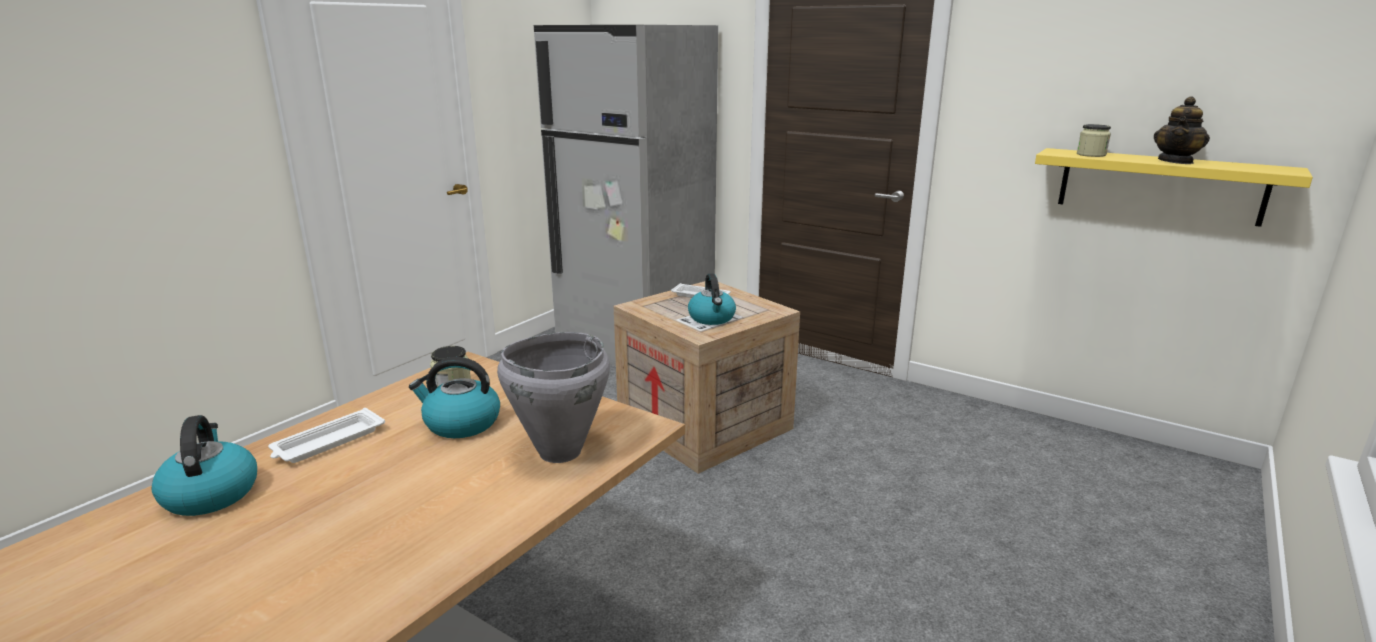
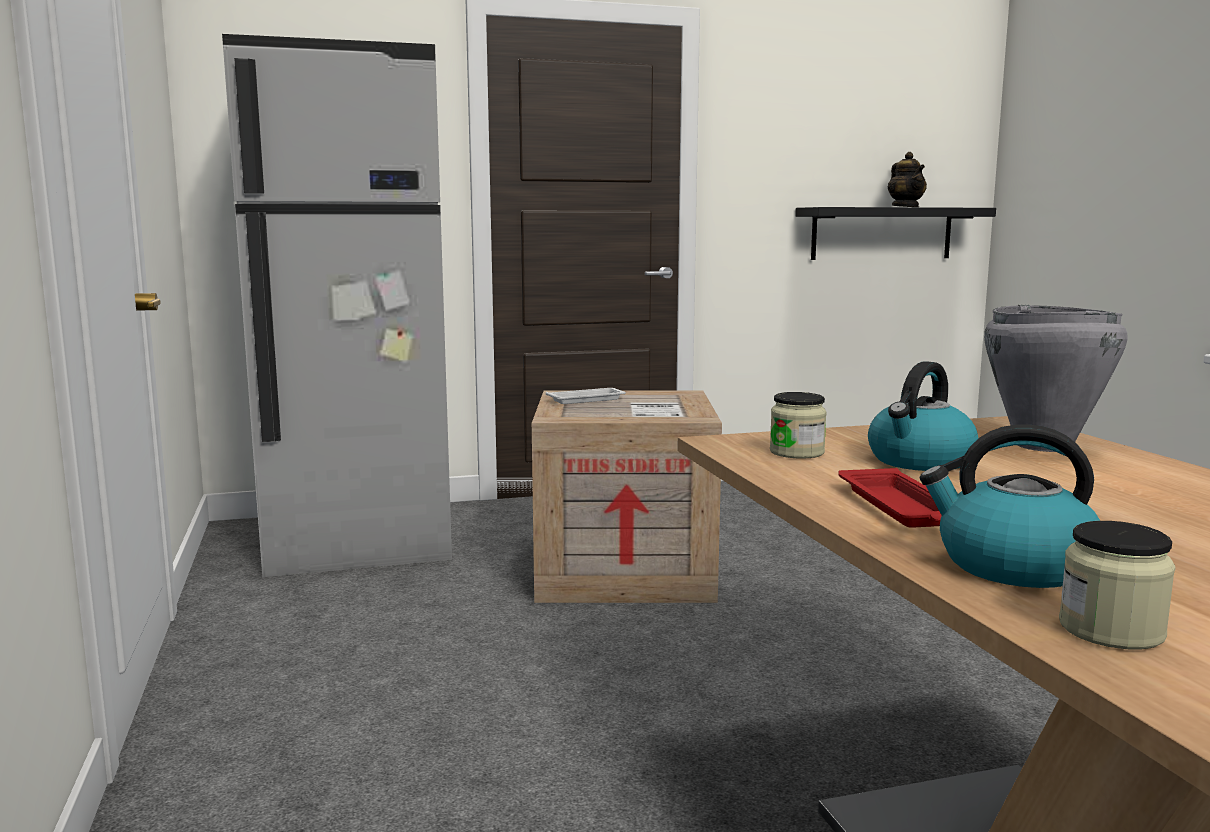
camera: 50 degrees left, 10 degrees down
white tray [268,408,385,463] -> red tray [838,468,942,528]
kettle [688,273,736,325] -> none
yellow shelf [1035,148,1313,227] -> black shelf [795,207,996,260]
jar [1077,124,1111,157] -> jar moved to [1059,521,1176,650]

